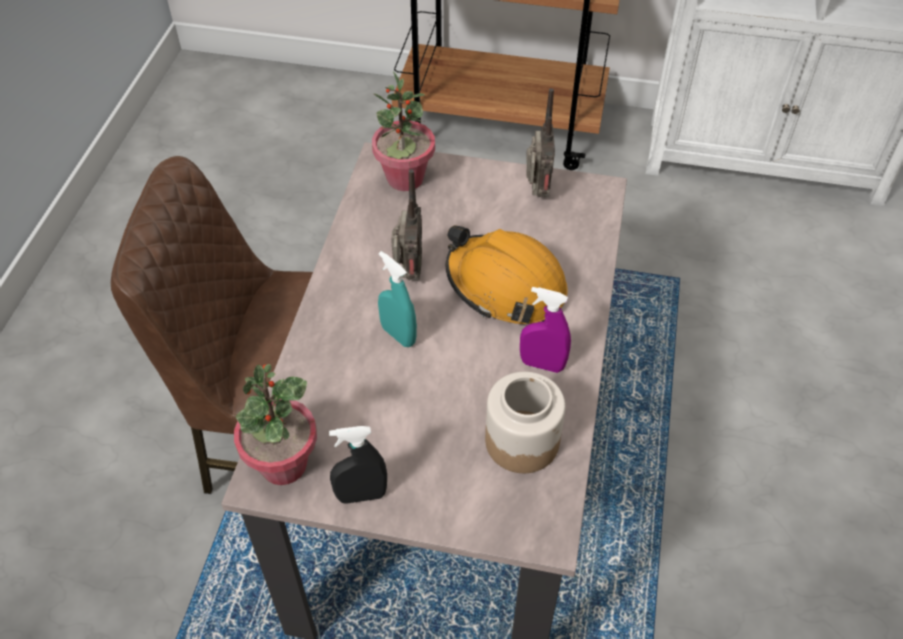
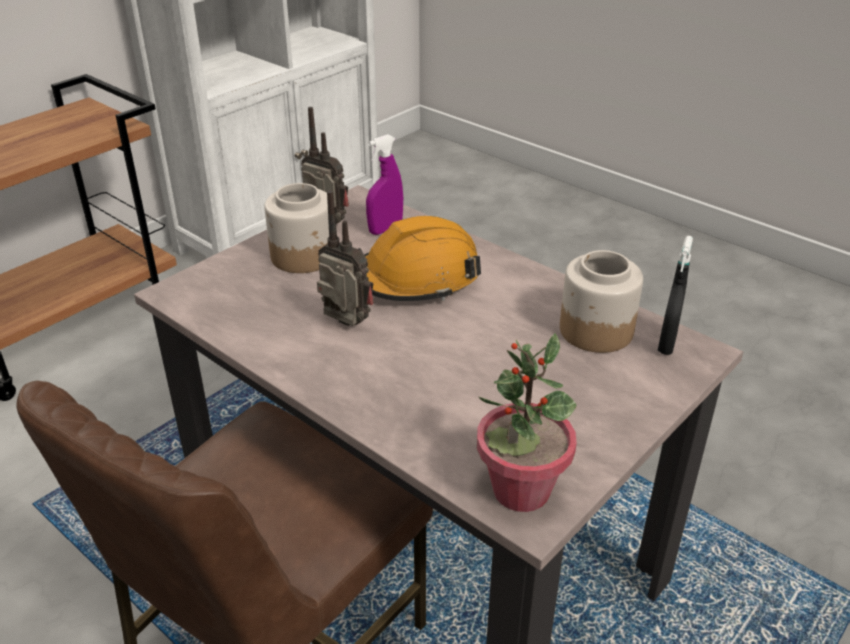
camera: 60 degrees left, 15 degrees down
black spray bottle [329,426,387,504] -> black spray bottle moved to [658,236,693,355]
potted plant [372,71,435,191] -> none
turquoise spray bottle [378,251,417,347] -> none
purple spray bottle [520,287,571,373] -> purple spray bottle moved to [366,134,403,235]
none -> jar [265,183,329,273]

